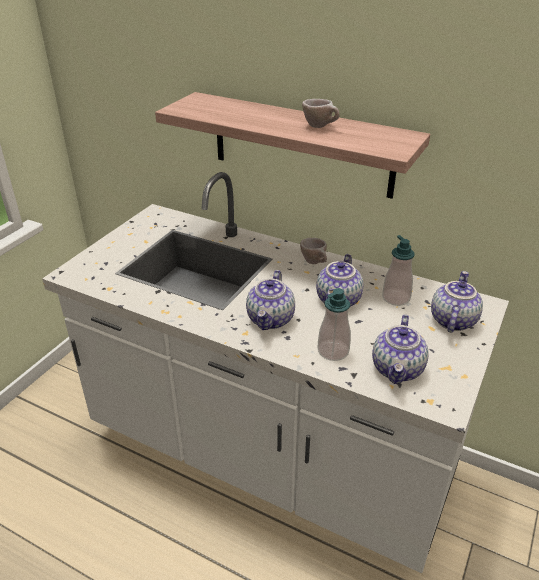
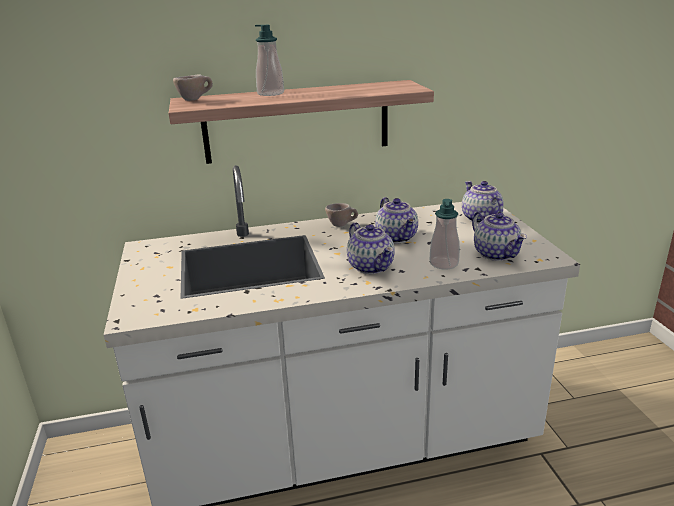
camera: 40 degrees left, 10 degrees down
beige cup [302,99,340,128] -> beige cup moved to [173,75,213,101]
soap dispenser [382,235,415,306] -> soap dispenser moved to [255,25,284,96]

